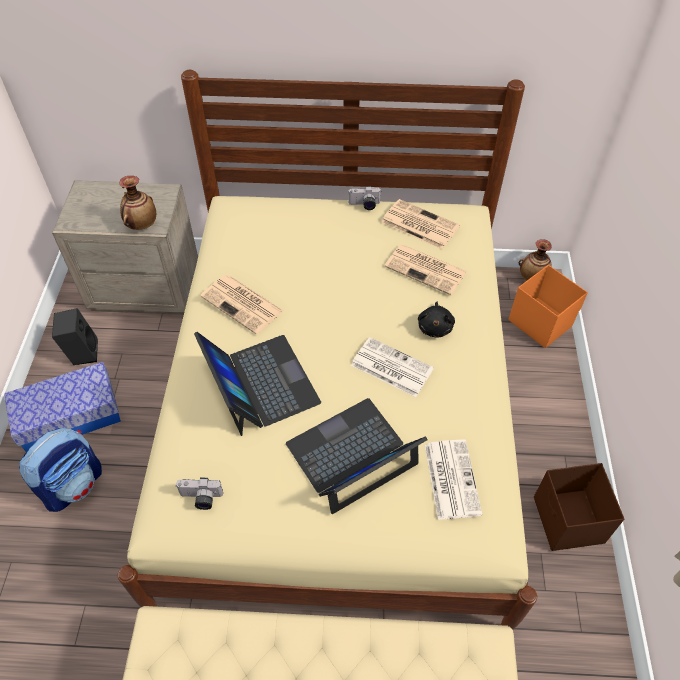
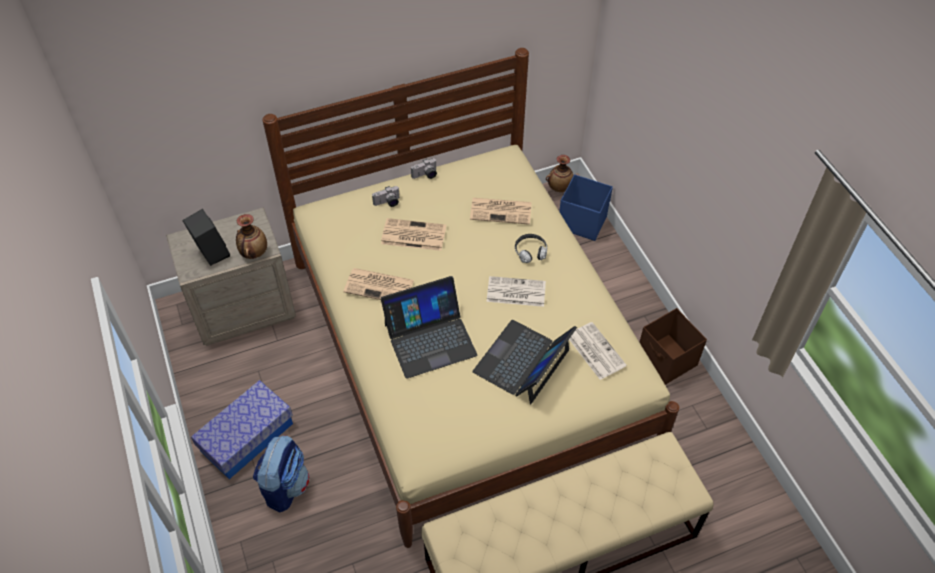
camera: 25 degrees left, 0 degrees up
black speaker [52,308,98,365] -> black speaker moved to [182,209,230,266]
camera [176,478,223,510] -> camera moved to [372,186,399,207]
laptop [194,332,321,436] -> laptop turned 120 degrees clockwise [381,276,477,379]
newspaper [381,199,460,249] -> newspaper moved to [381,218,446,251]
black plush toy [418,302,455,337] -> headphones [515,234,547,263]
orange storage box [509,265,588,348] -> blue storage box [559,174,613,241]

